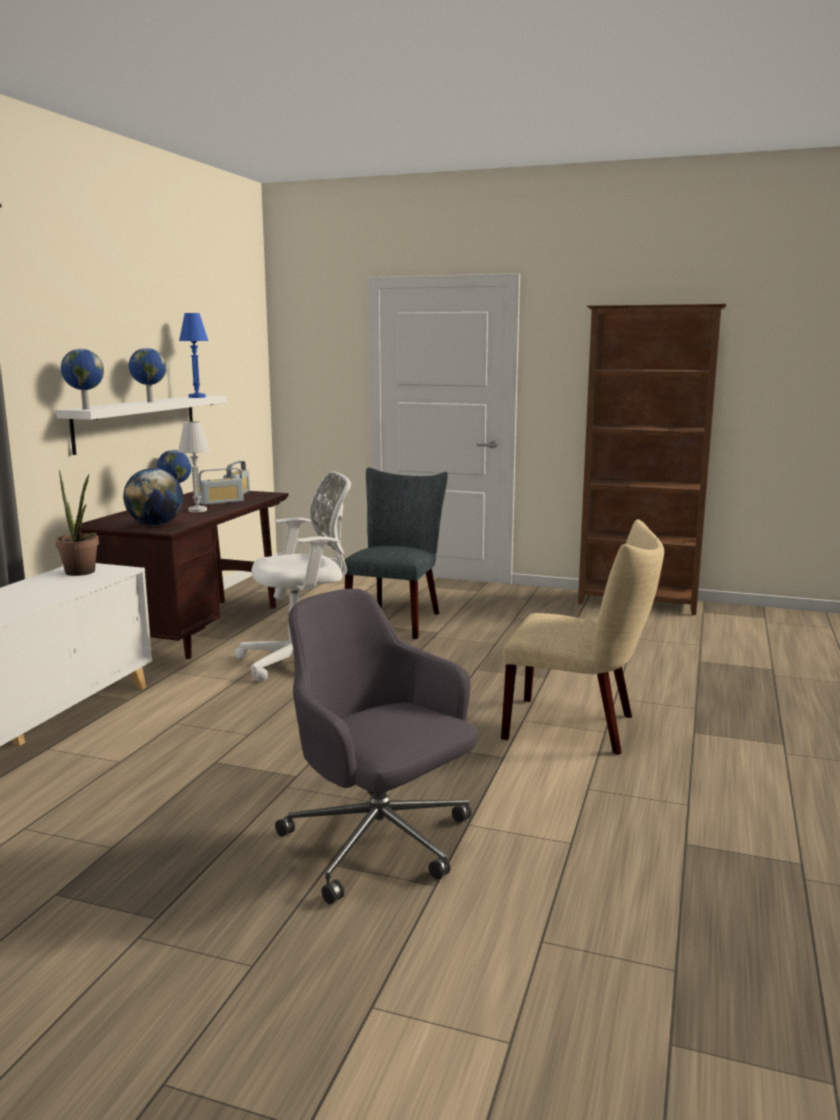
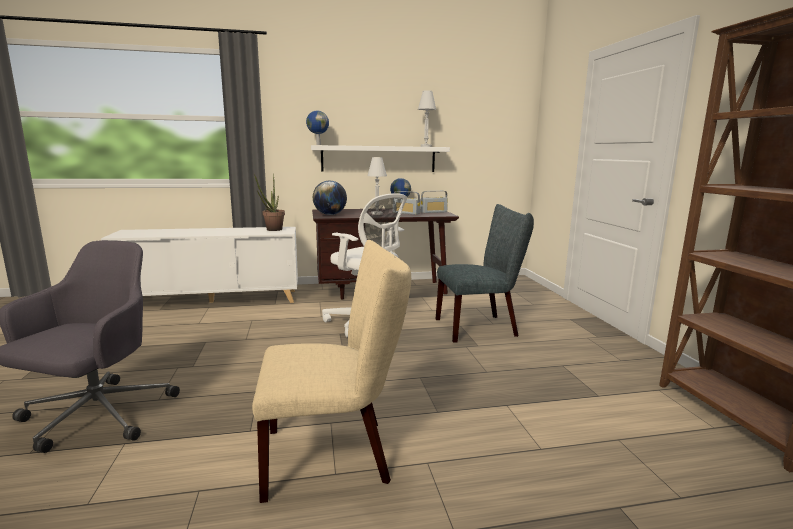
camera: 60 degrees right, 0 degrees up
globe [129,348,166,402] -> none
blue table lamp [179,313,208,398] -> white table lamp [418,90,436,147]
beige chair [501,519,664,755] -> beige chair turned 90 degrees counterclockwise [252,240,411,503]

